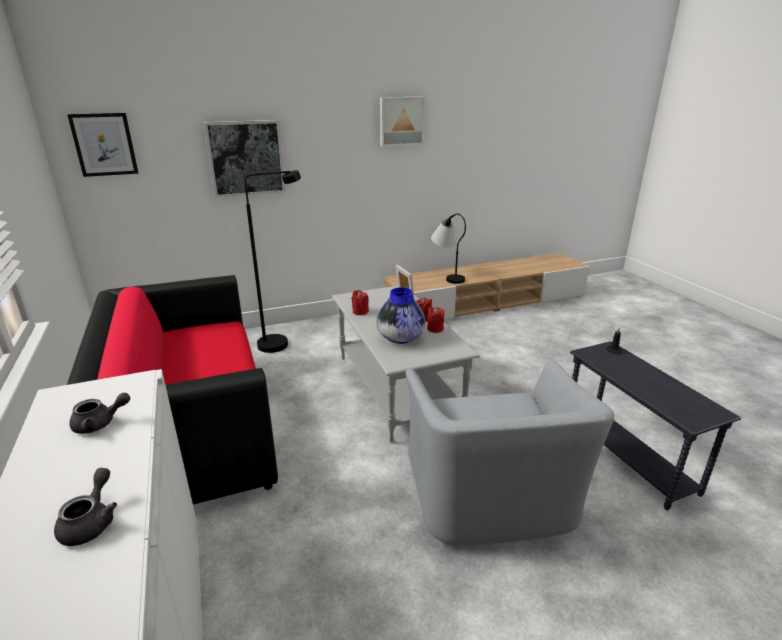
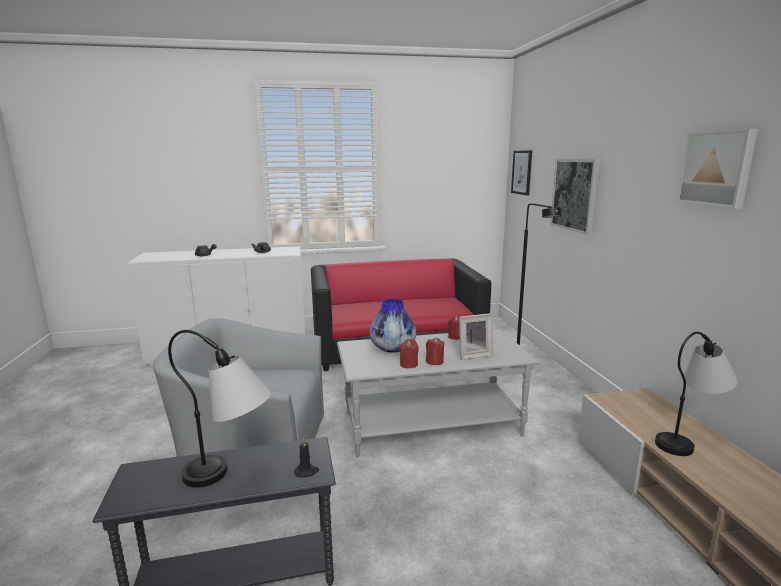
camera: 100 degrees right, 10 degrees down
none -> table lamp [168,330,272,488]

